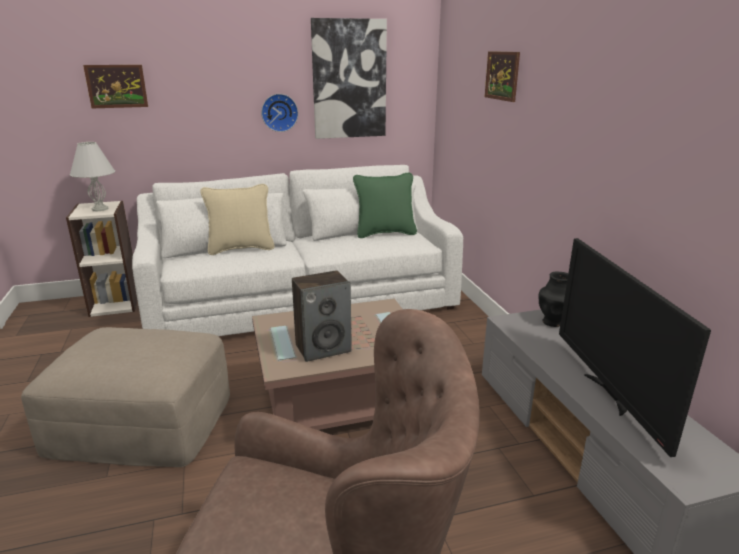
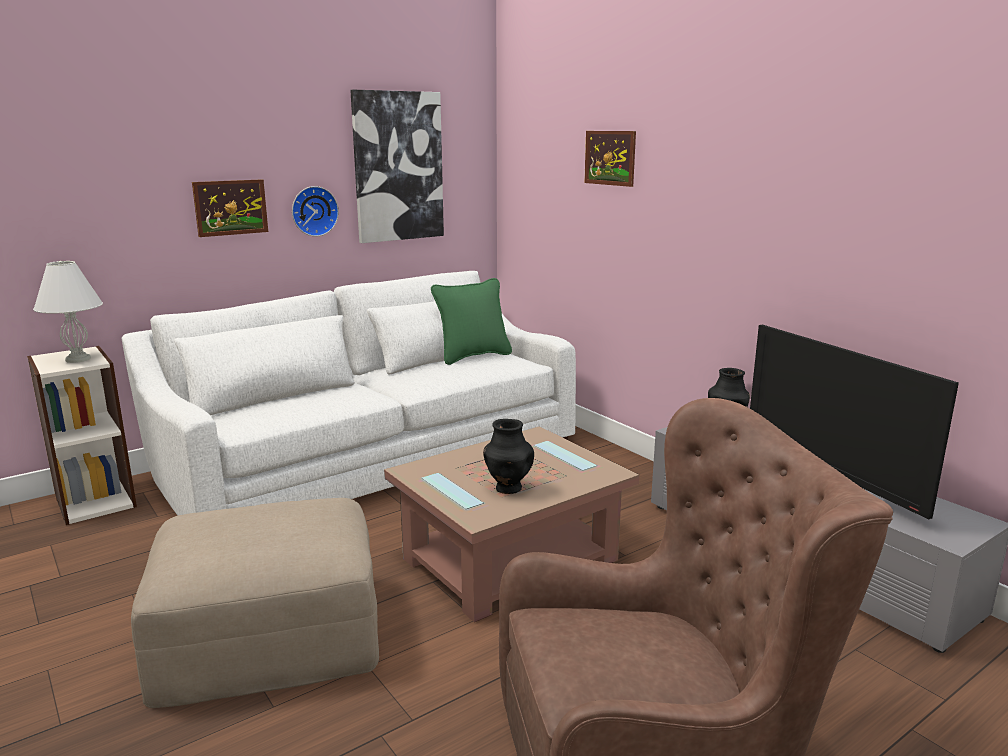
camera: 20 degrees left, 5 degrees down
picture [83,65,148,108] -> picture moved to [192,179,268,237]
beige pillow [200,184,275,255] -> none
speaker [292,270,352,362] -> black vase [483,419,534,494]

